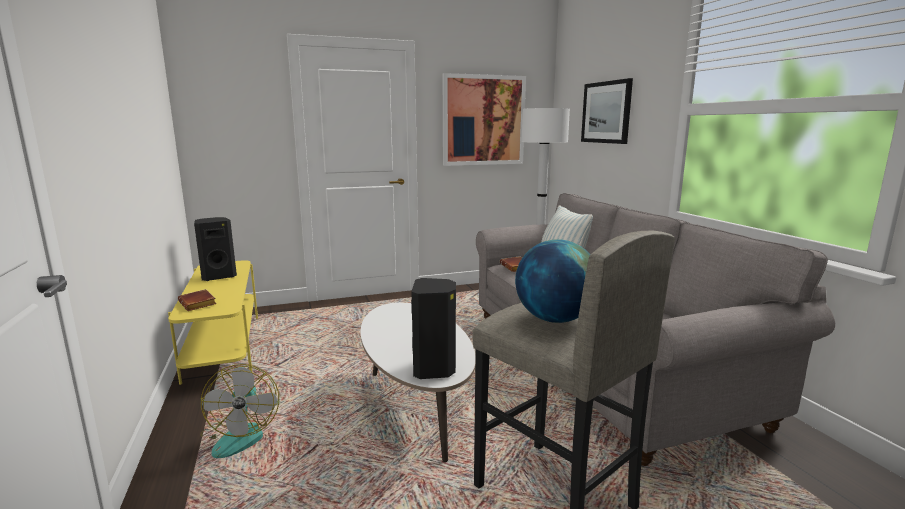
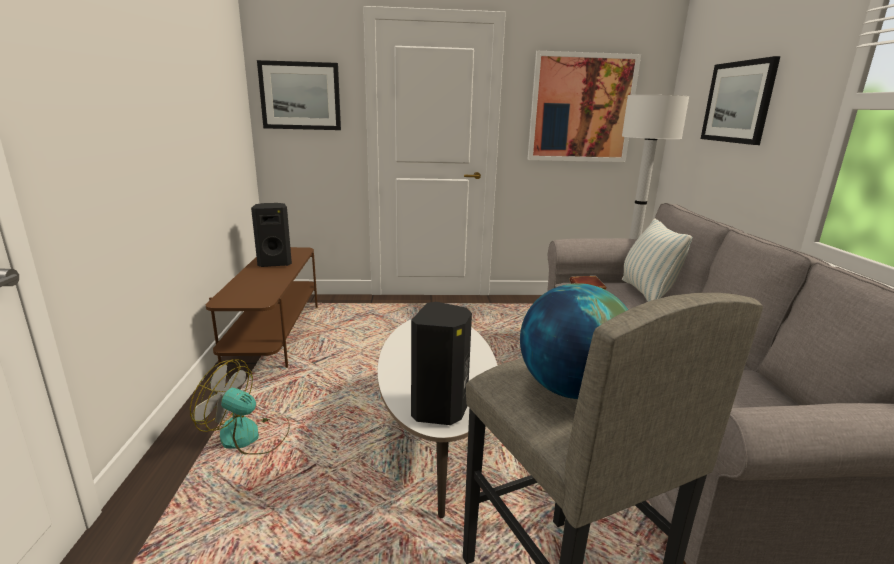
camera: 15 degrees right, 5 degrees up
yellow tv stand [168,260,258,385] -> brown tv stand [206,247,318,368]
brown book [178,289,217,311] -> none
fan [200,364,279,458] -> fan turned 105 degrees clockwise [190,359,290,455]
none -> picture [257,60,341,130]

